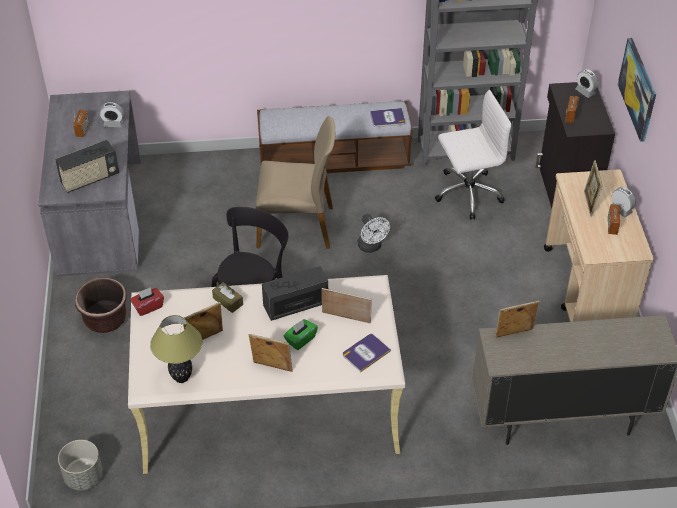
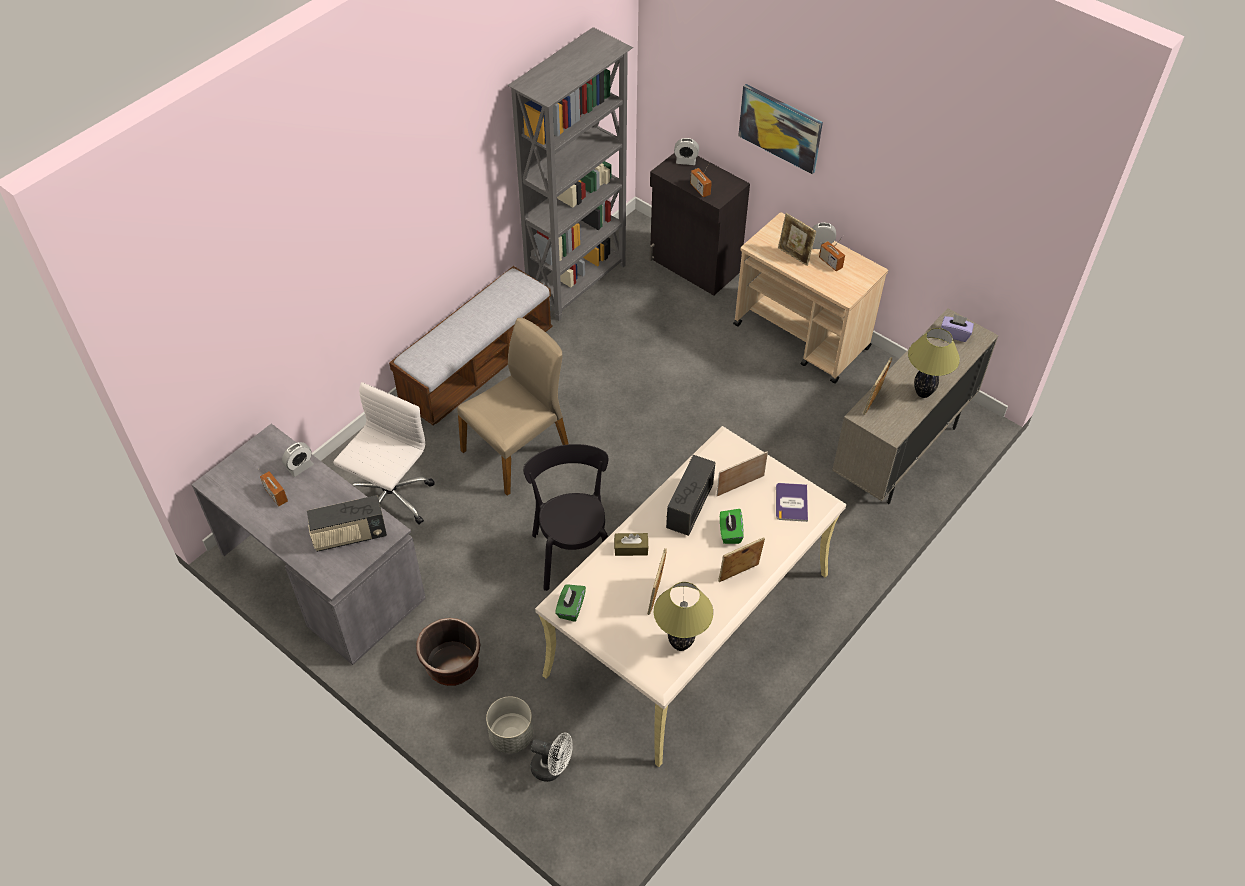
camera: 45 degrees left, 5 degrees up
radio [55,140,119,193] -> radio turned 60 degrees clockwise [307,495,387,552]
grey planter [58,440,103,491] -> grey planter moved to [486,696,533,753]
red tissue box [130,287,164,316] -> green tissue box [555,584,586,622]
white fan [357,214,390,253] -> white fan moved to [531,732,573,782]
book [370,108,405,127] -> none
white office chair [435,90,512,219] -> white office chair moved to [333,382,435,525]
none -> table lamp [908,328,960,398]
none -> purple tissue box [941,314,974,342]

